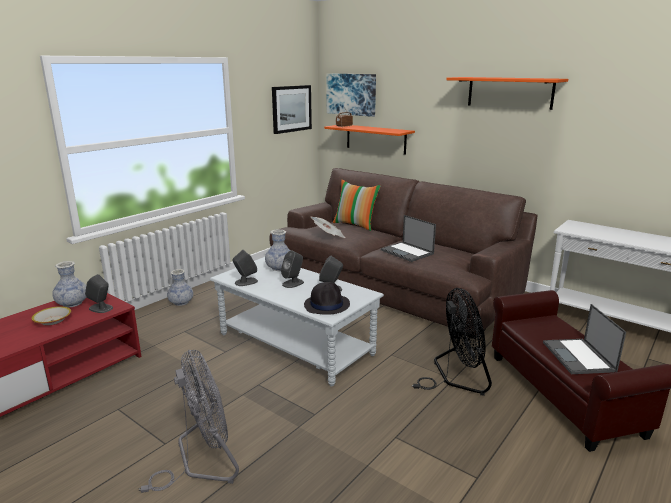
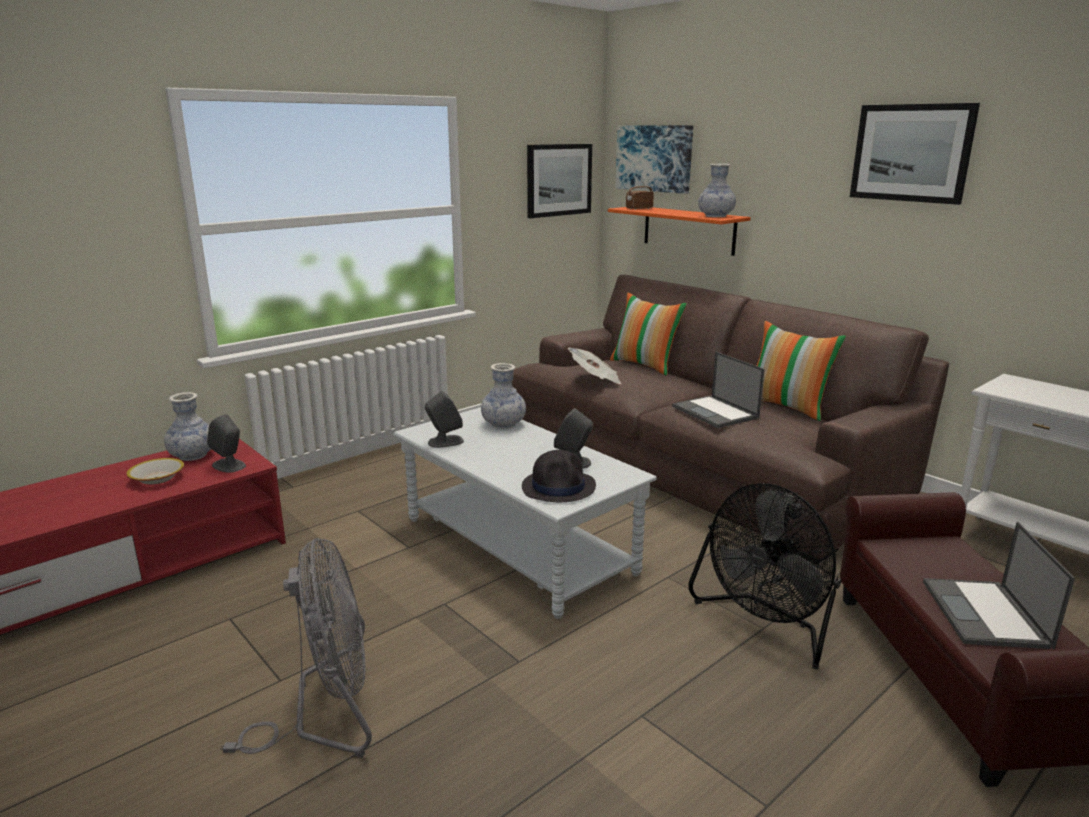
camera: 10 degrees right, 0 degrees up
vase [167,269,193,306] -> vase moved to [698,164,736,217]
grey speaker [281,251,304,288] -> none
black fan [412,288,492,396] -> black fan turned 135 degrees clockwise [689,483,842,669]
orange shelf [446,77,568,110] -> picture [850,103,980,205]
none -> pillow [757,321,846,421]

